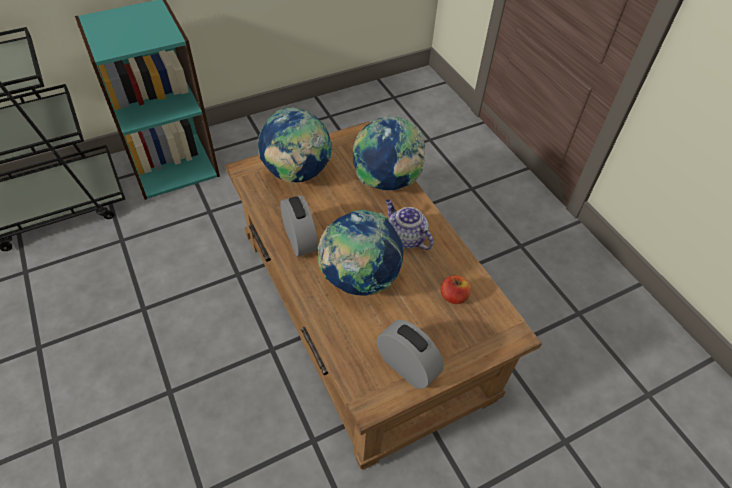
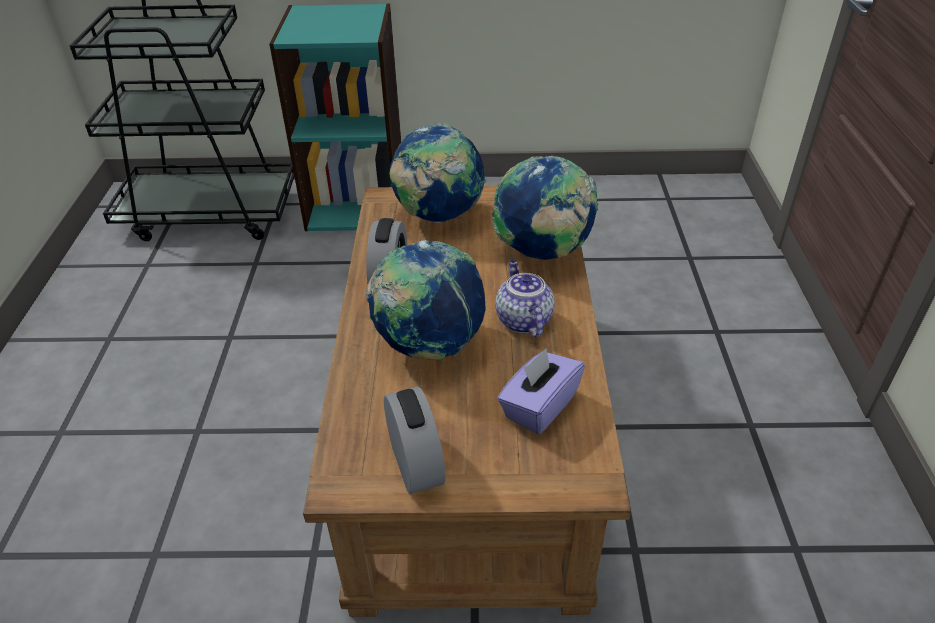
camera: 30 degrees right, 10 degrees down
apple [441,275,471,304] -> purple tissue box [497,348,585,435]

